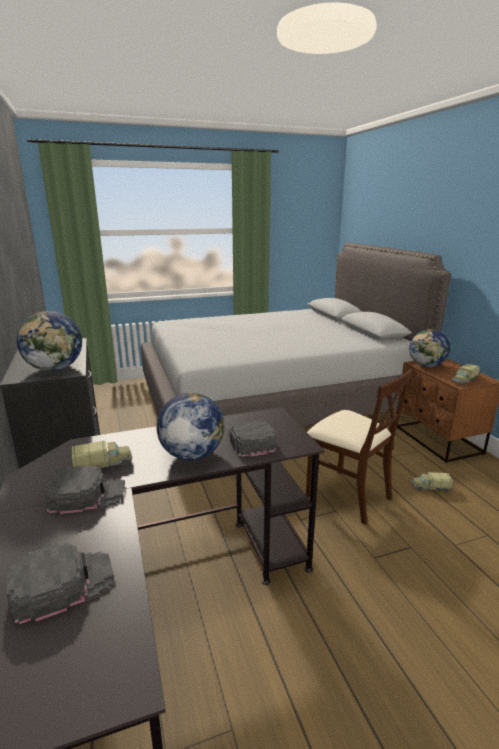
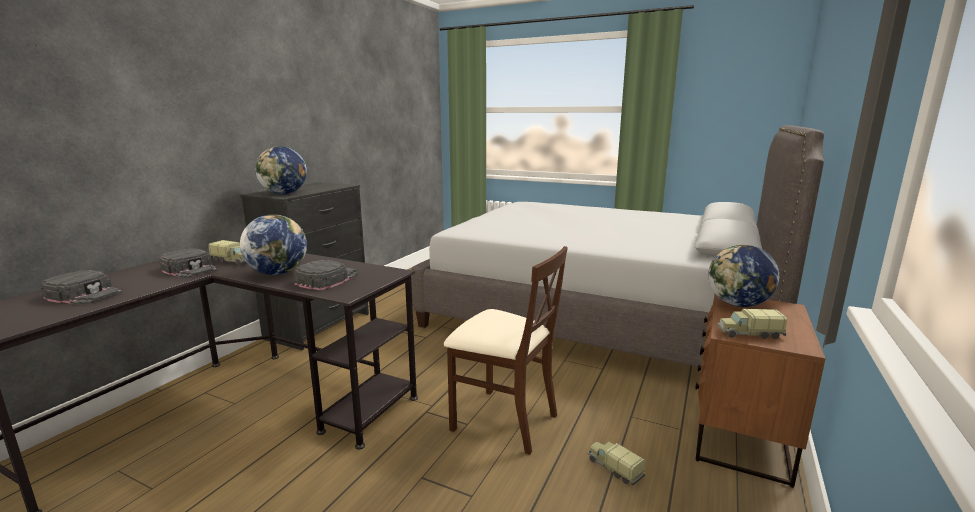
camera: 45 degrees right, 5 degrees down
beige chair [306,369,412,525] -> beige chair turned 60 degrees counterclockwise [444,246,568,455]

